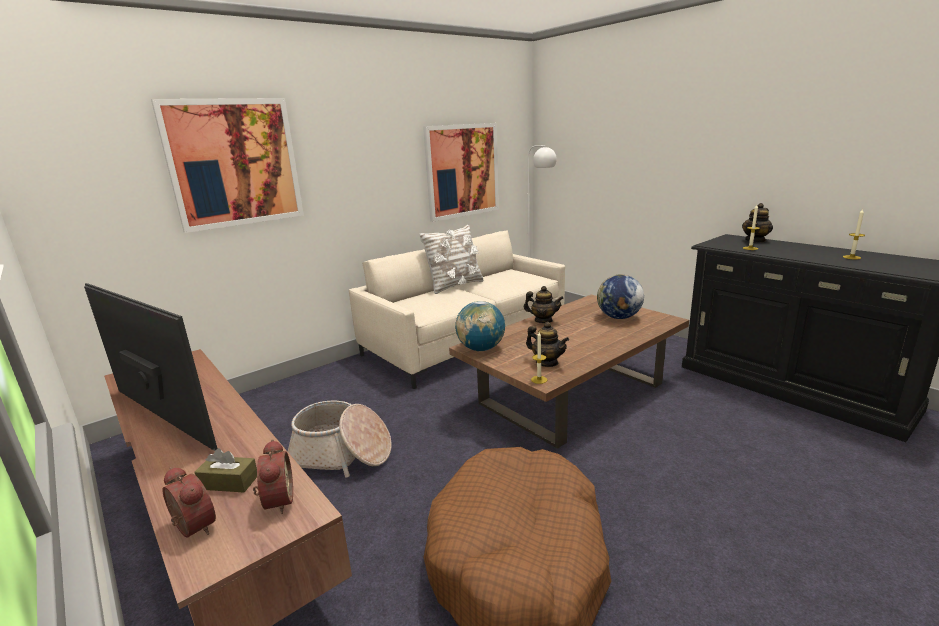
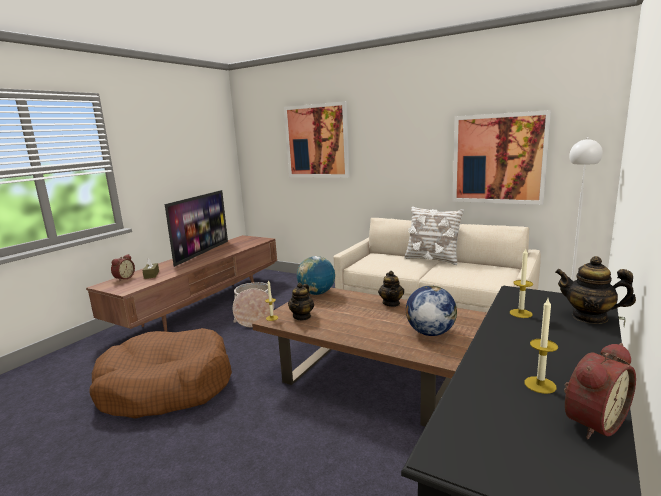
camera: 70 degrees right, 5 degrees down
alarm clock [253,439,293,514] -> alarm clock moved to [564,343,636,439]

